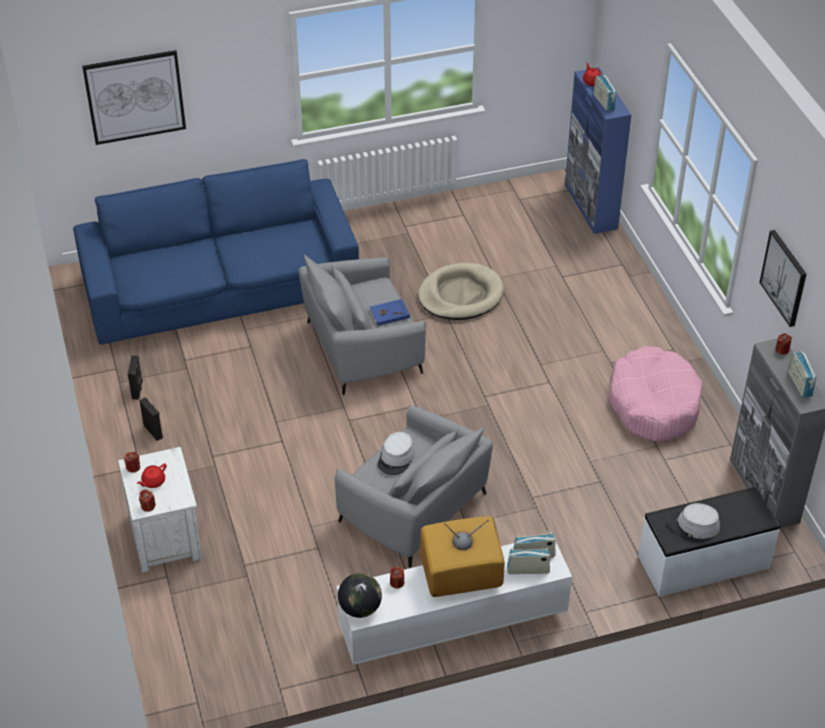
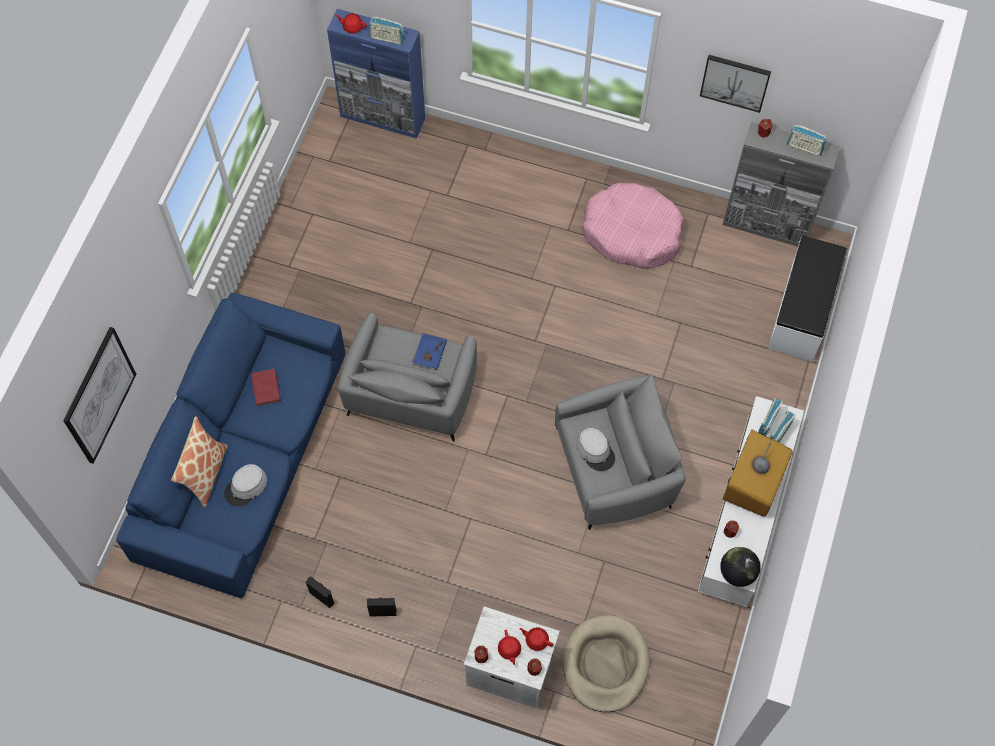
camera: 55 degrees left, 20 degrees up
beige dog bed [418,263,504,320] -> beige dog bed moved to [563,615,650,712]
grey hat [667,503,720,539] -> grey hat moved to [224,464,267,506]
none -> pillow [171,416,228,508]
none -> red book [251,369,281,406]
none -> red teapot [519,627,554,651]

